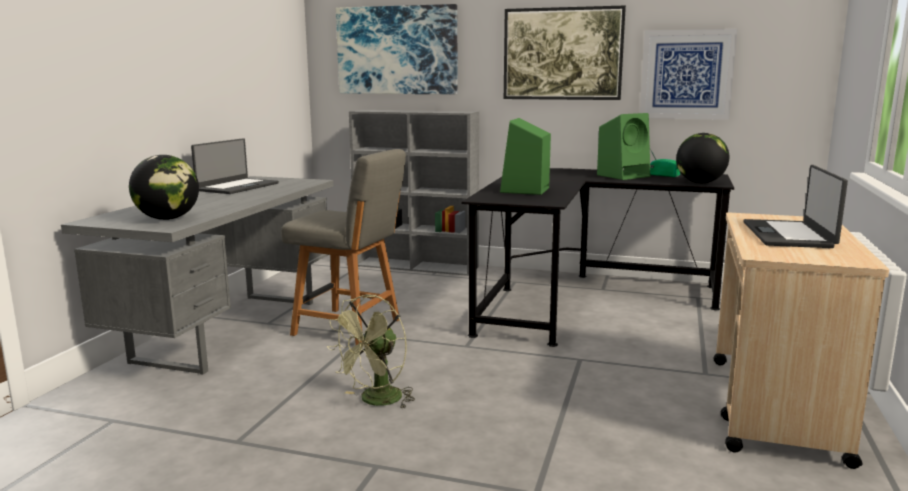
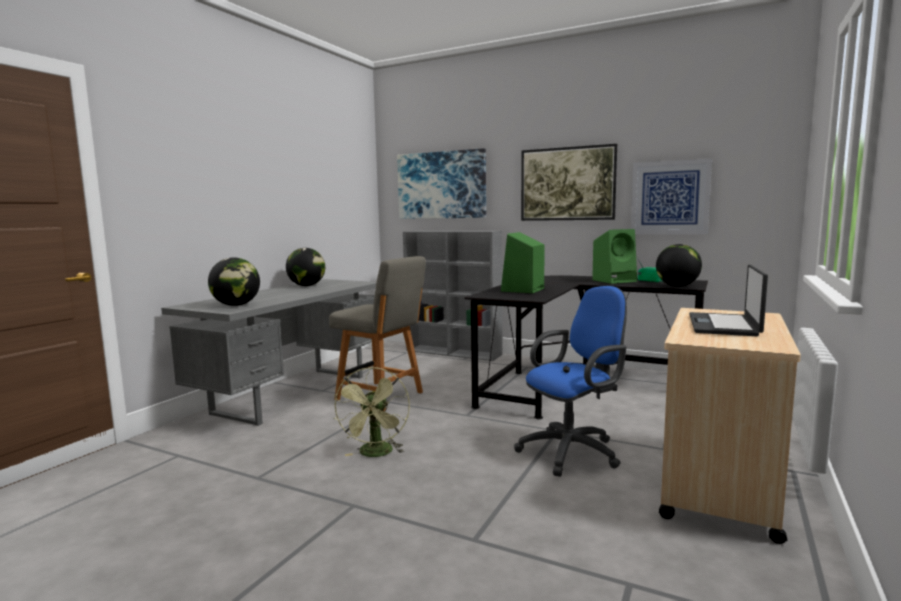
camera: 10 degrees right, 5 degrees down
laptop [191,138,279,194] -> globe [286,248,325,286]
green fan [327,294,415,409] -> green fan turned 45 degrees counterclockwise [333,367,410,457]
none -> blue office chair [514,286,627,477]

